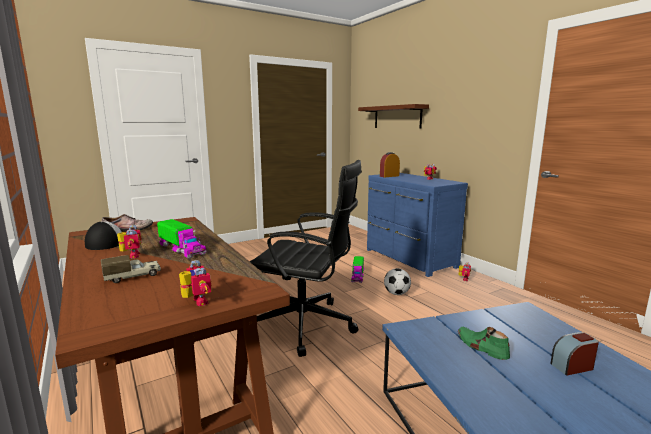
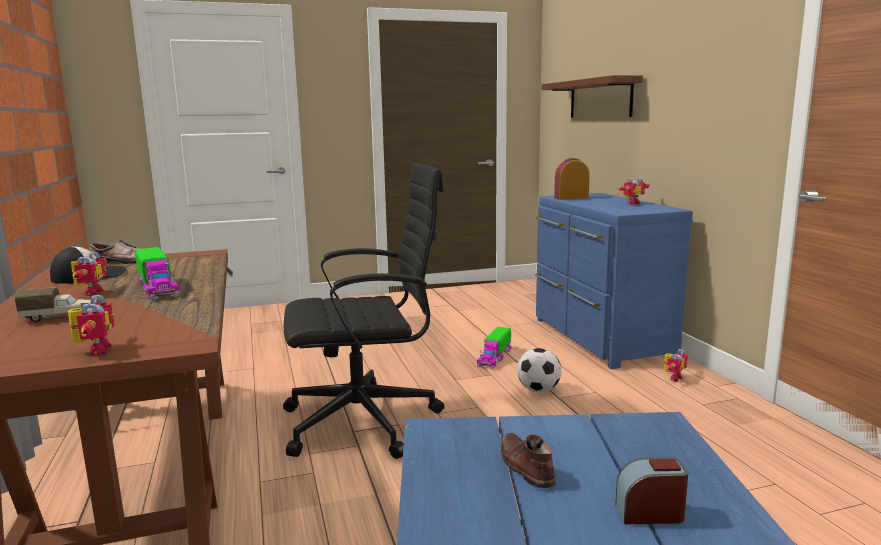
camera: 15 degrees right, 0 degrees up
black office chair [249,160,362,357] -> black office chair turned 45 degrees counterclockwise [283,163,444,459]
green shoe [458,327,510,360] -> brown shoe [501,433,556,489]

